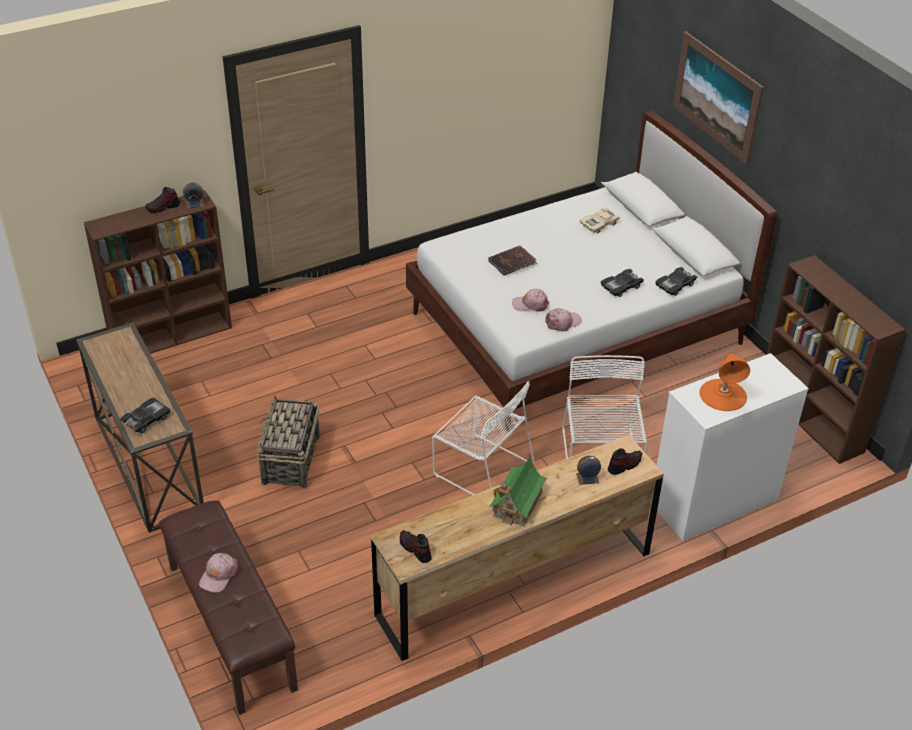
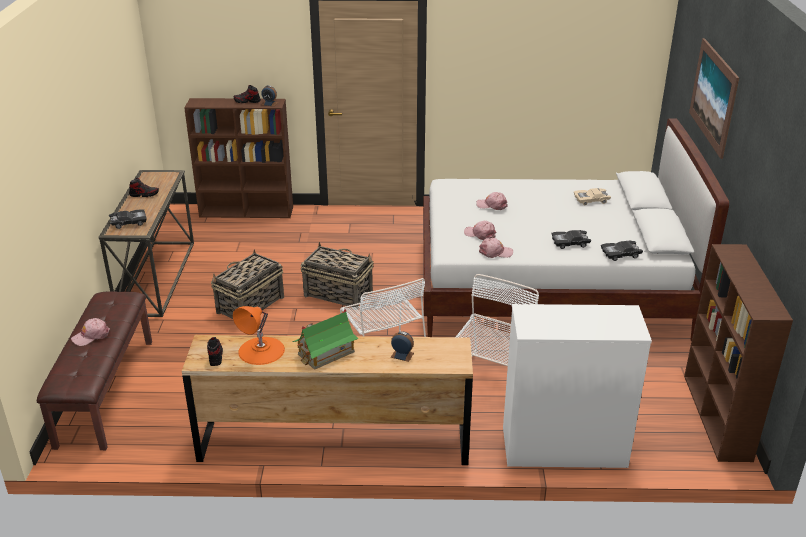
camera: 30 degrees right, 10 degrees down
brown book [488,246,537,276] -> pink cap [476,192,508,210]
shoe [608,448,642,475] -> shoe moved to [129,177,159,197]
orange table lamp [699,353,750,411] -> orange table lamp moved to [233,306,285,365]
none -> basket [301,242,374,309]

